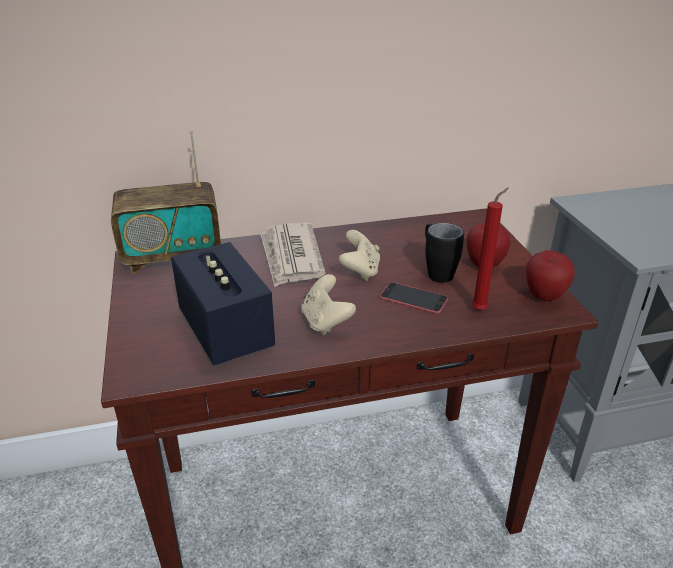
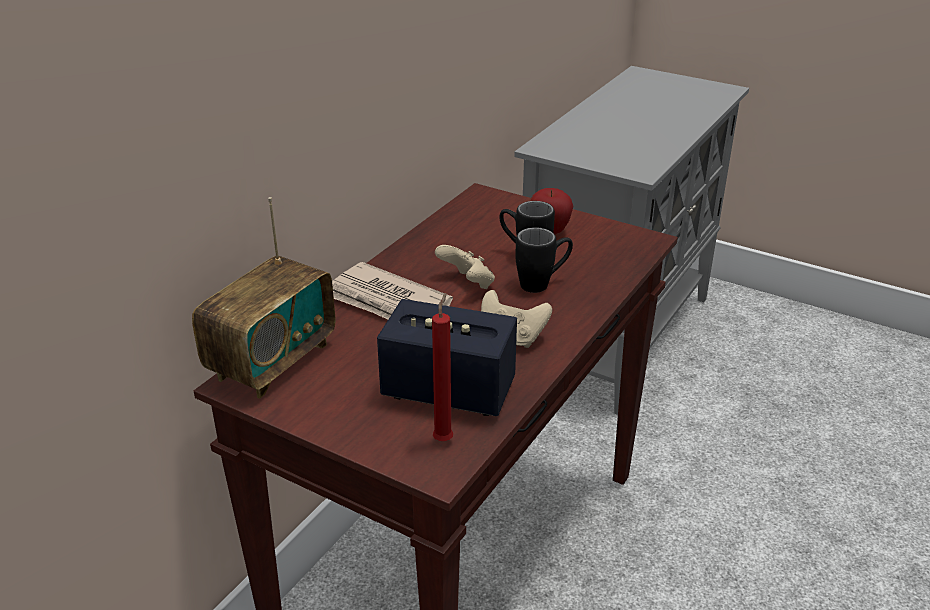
camera: 45 degrees left, 0 degrees up
phone [380,282,448,313] -> black mug [515,227,573,293]
red candle [472,188,509,311] -> red candle moved to [432,293,453,441]
apple [526,250,575,301] -> none

